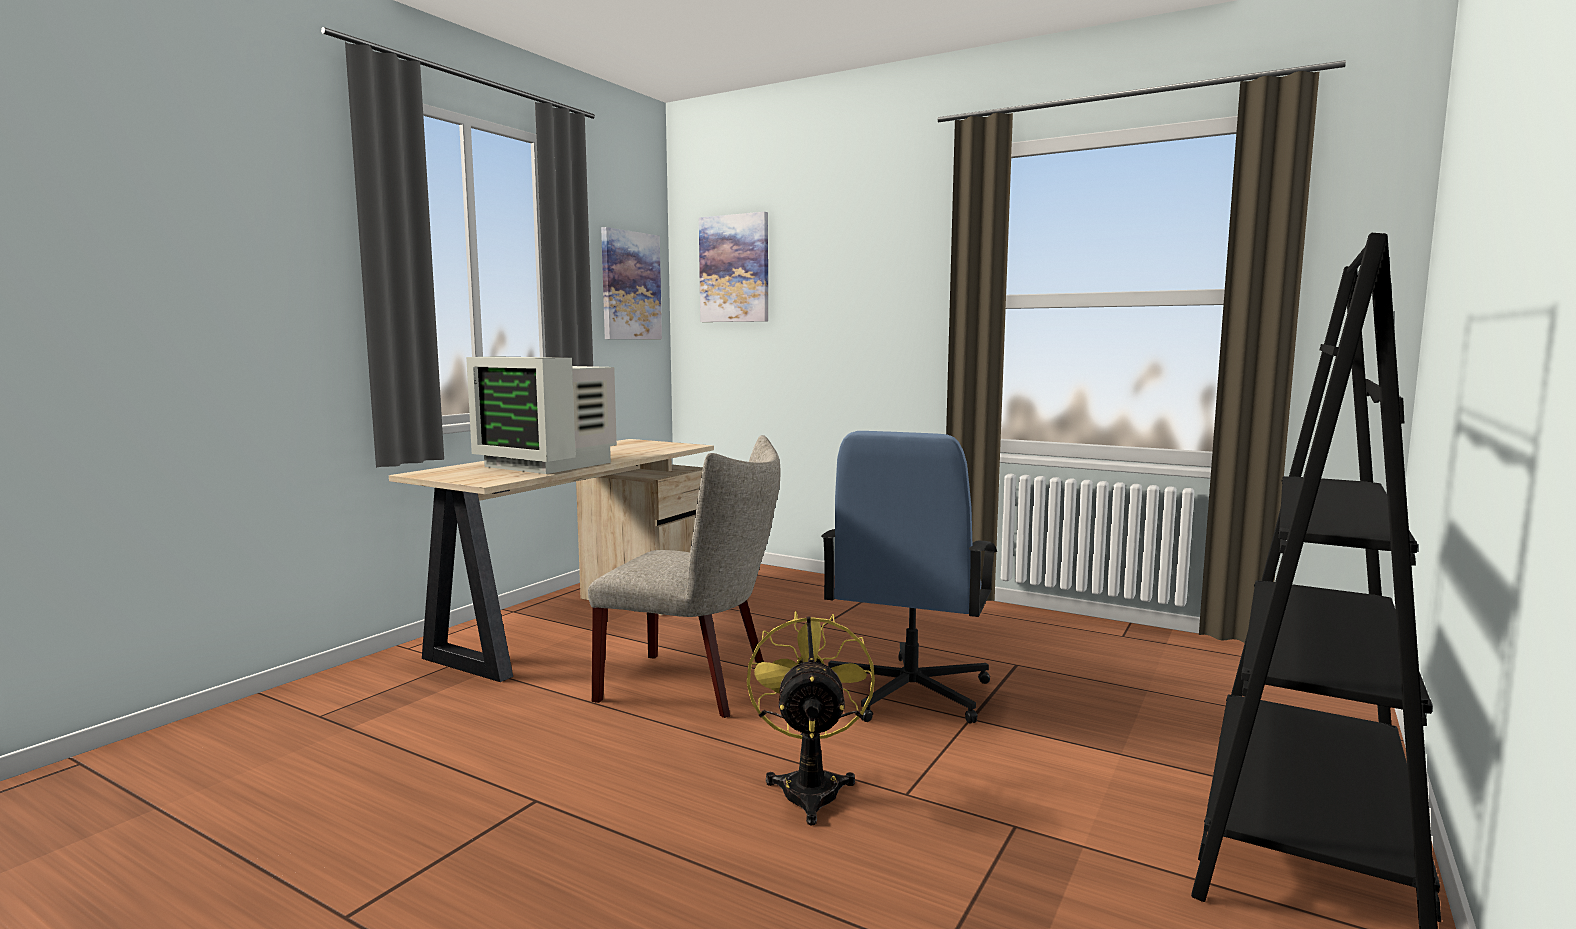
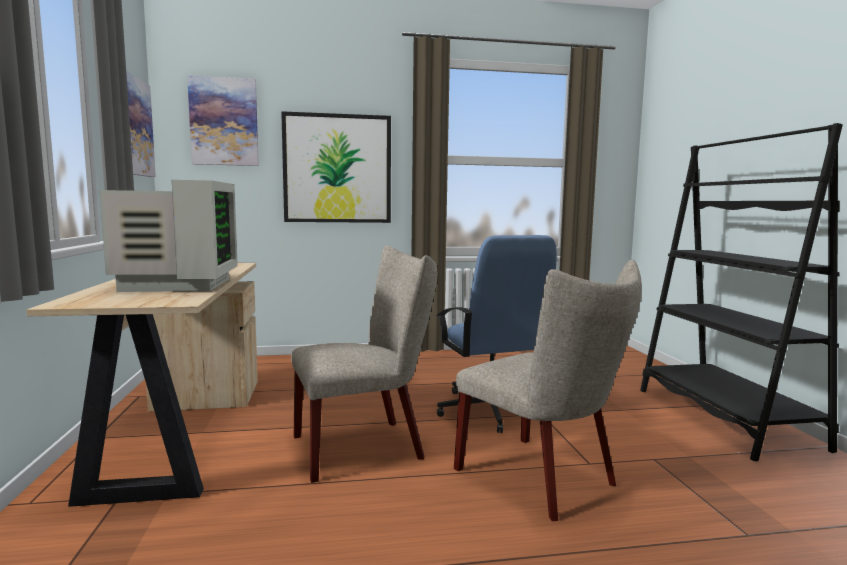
camera: 40 degrees left, 0 degrees up
monitor [466,356,617,474] -> monitor turned 90 degrees counterclockwise [100,180,238,292]
yellow fan [747,611,875,825] -> beige chair [454,260,642,521]
none -> picture [281,111,391,223]

